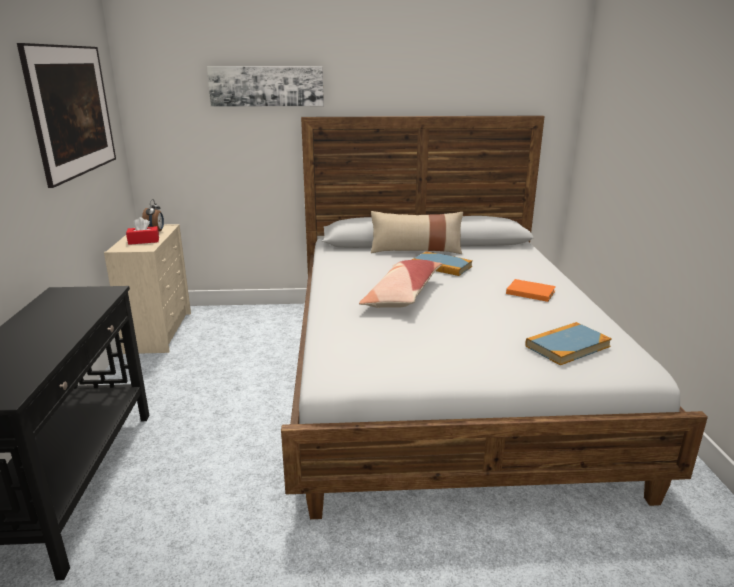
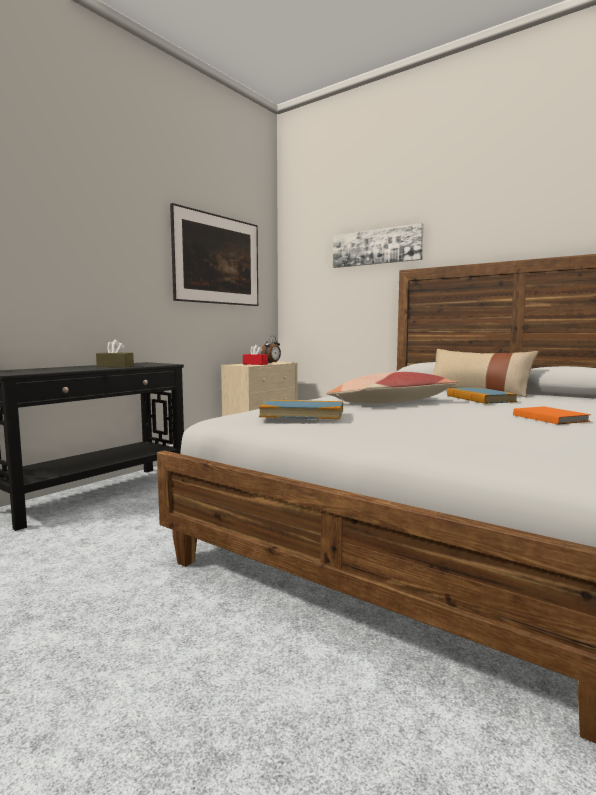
camera: 40 degrees right, 15 degrees down
book [525,322,612,365] -> book moved to [259,400,343,419]
none -> brown tissue box [96,340,134,367]

